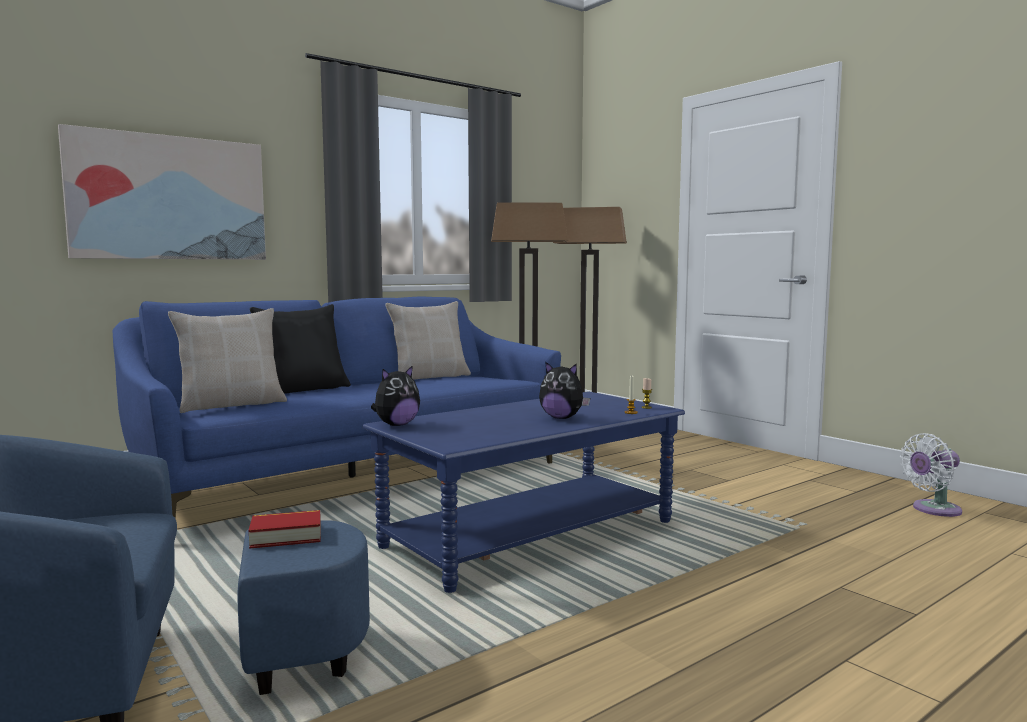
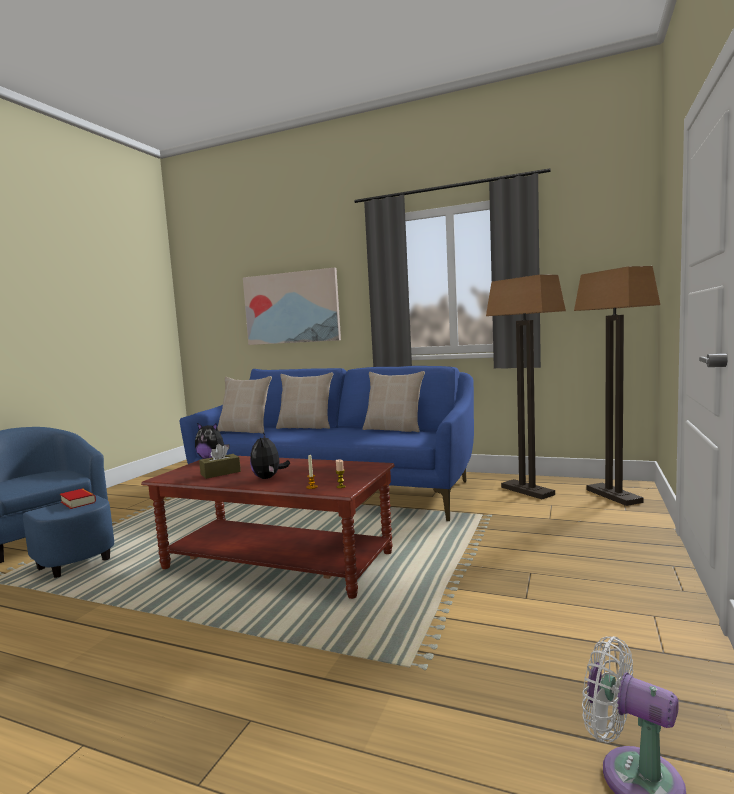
camera: 60 degrees right, 0 degrees up
black pillow [250,304,351,394] -> beige pillow [276,372,333,429]
blue coffee table [363,392,685,593] -> brown coffee table [141,456,395,599]
none -> brown tissue box [199,444,241,479]

